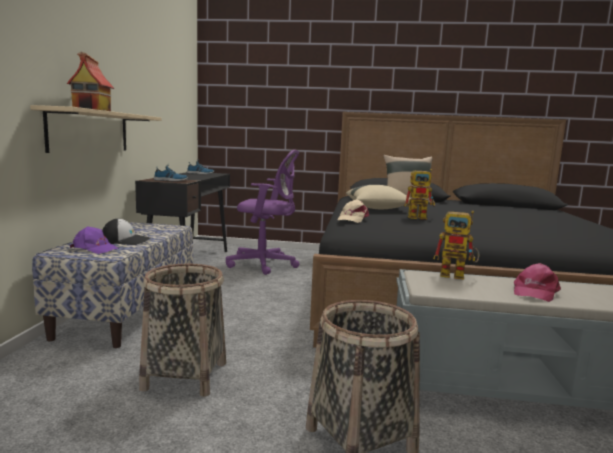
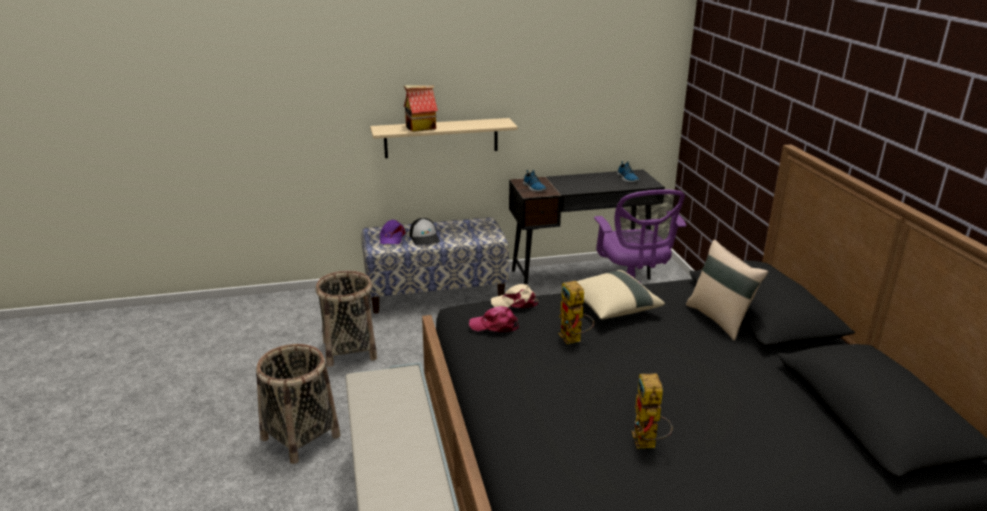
camera: 70 degrees right, 15 degrees up
toy robot [433,211,480,280] -> toy robot moved to [631,373,673,449]
pink cap [514,263,561,302] -> pink cap moved to [469,306,519,332]

